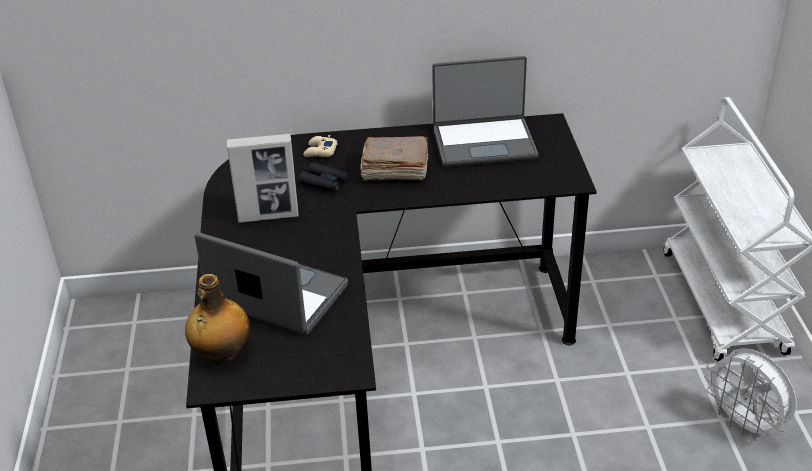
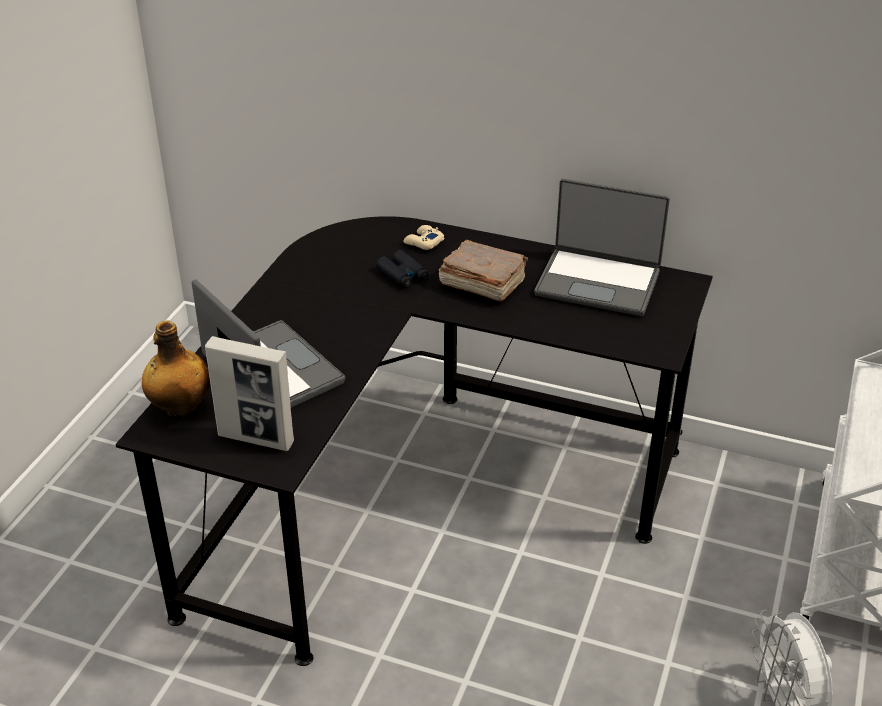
camera: 25 degrees right, 0 degrees up
picture frame [227,134,299,223] -> picture frame moved to [205,336,294,451]

